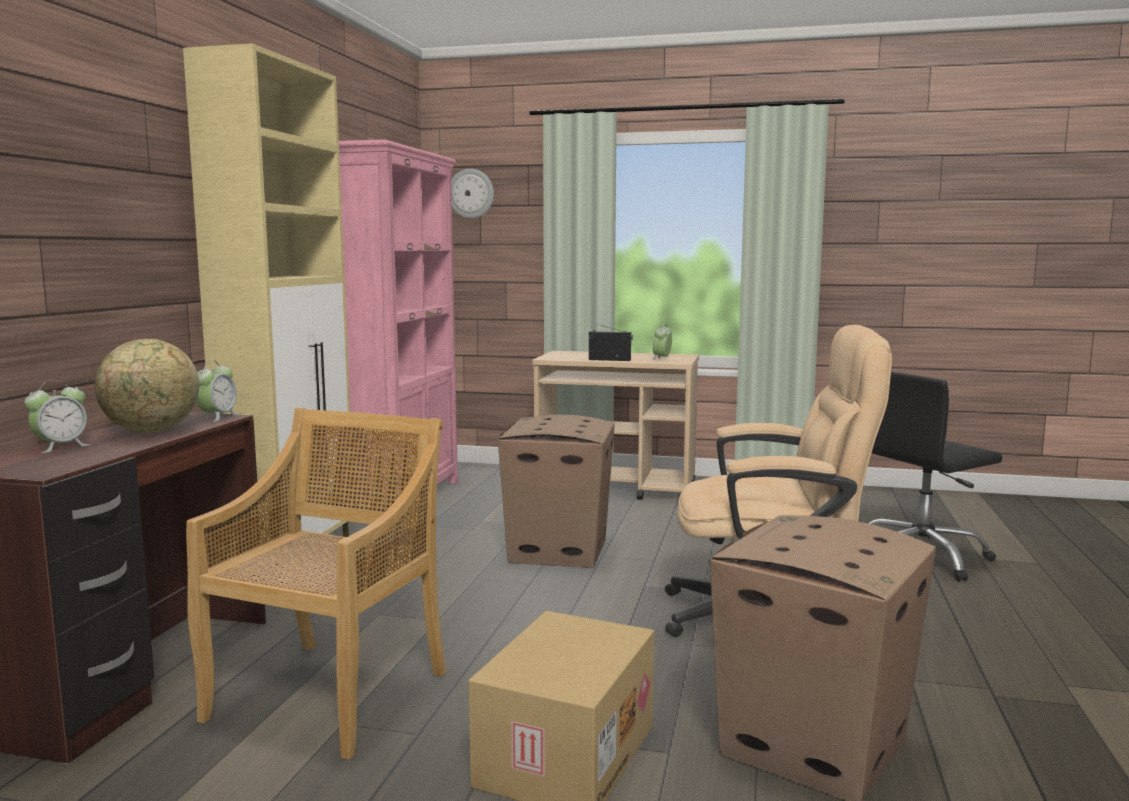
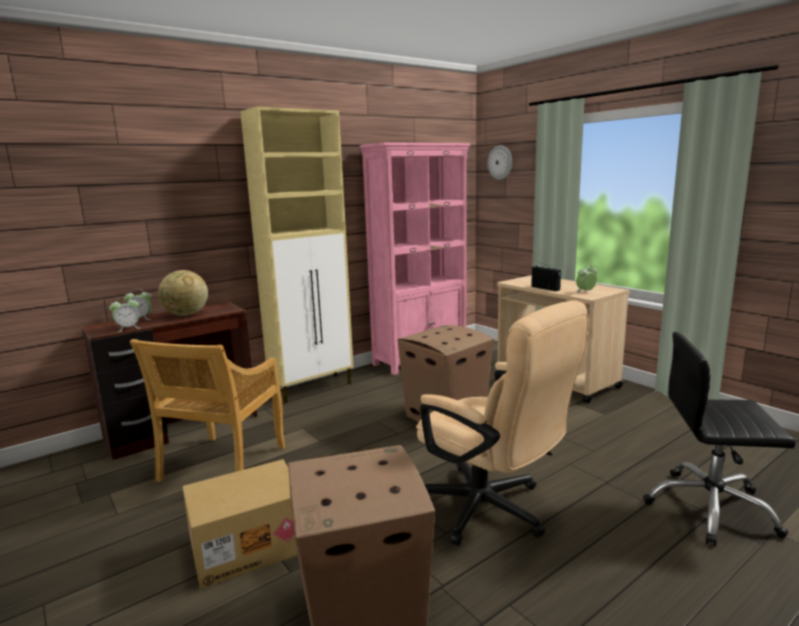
camera: 40 degrees right, 5 degrees up
beige chair [186,408,446,760] -> beige chair turned 135 degrees clockwise [130,339,285,482]
alarm clock [196,360,239,422] -> alarm clock moved to [109,296,140,332]

